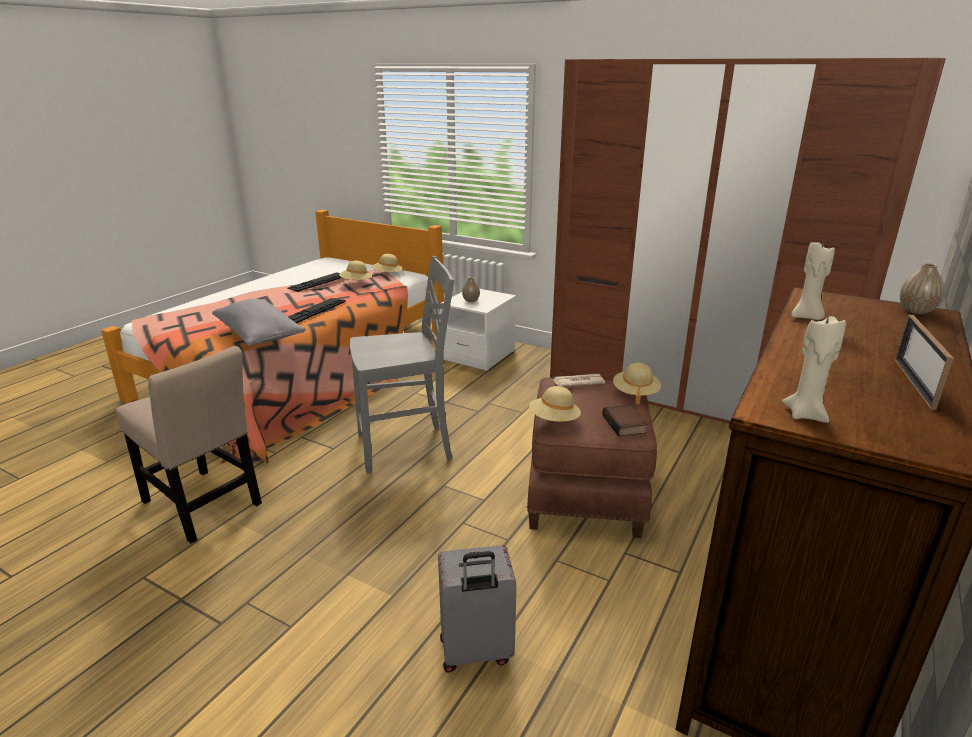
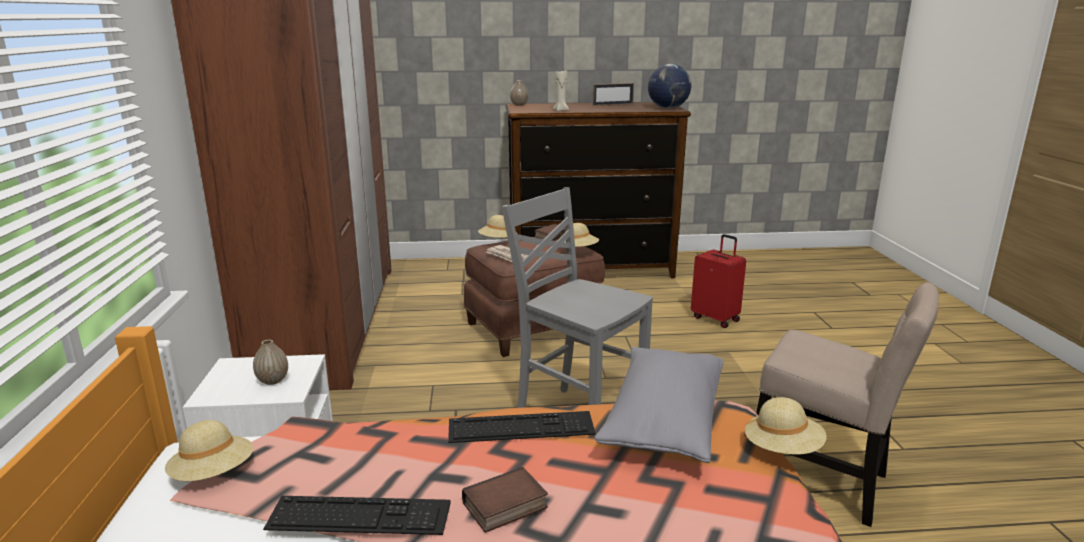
camera: 125 degrees left, 5 degrees down
beige chair [116,346,262,544] -> beige chair turned 120 degrees clockwise [756,283,939,527]
beige hat [339,261,373,281] -> beige hat moved to [744,397,827,455]
grey suitcase [438,545,517,673] -> red suitcase [691,234,746,328]
beige candle [782,315,846,423] -> globe [648,64,691,109]
none -> book [462,467,548,533]

